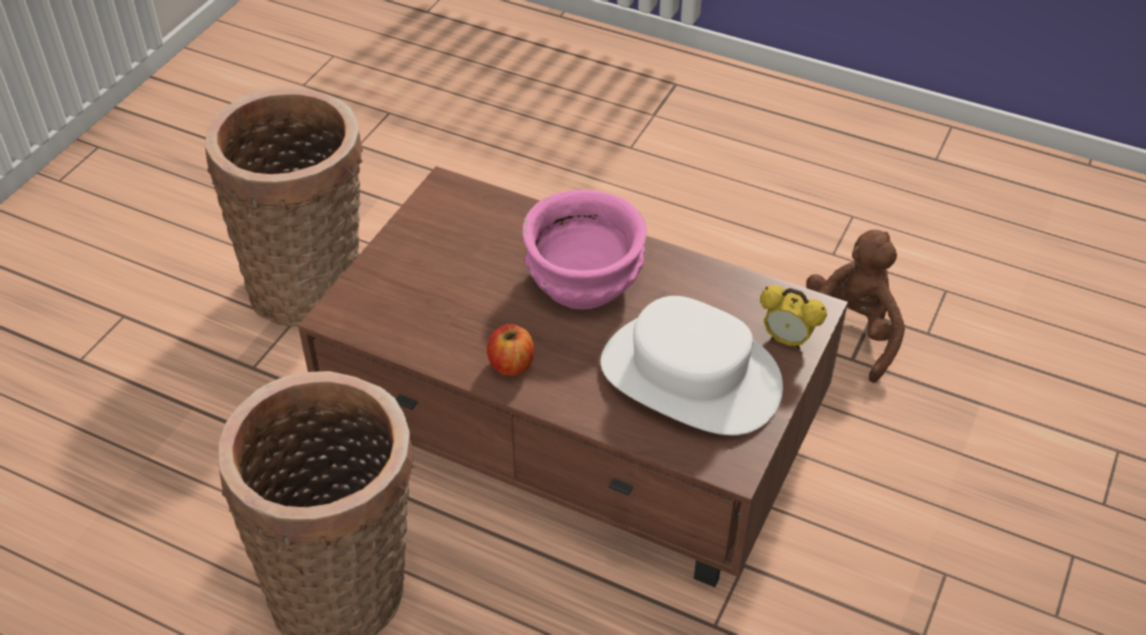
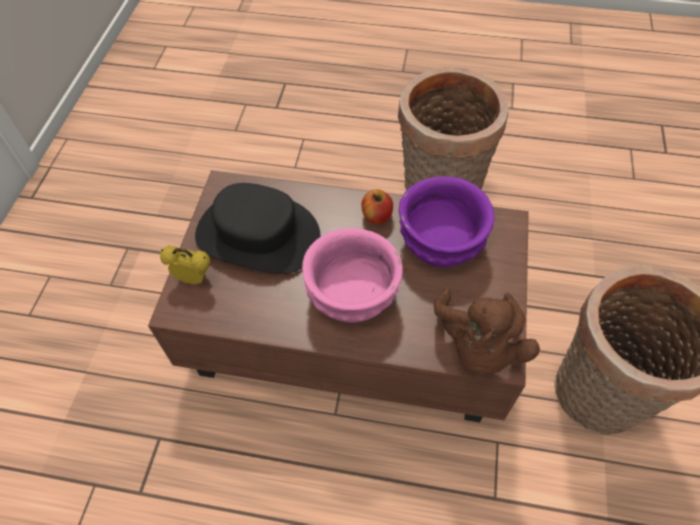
camera: 165 degrees right, 10 degrees up
white hat [601,296,783,435] -> black hat [195,183,321,274]
brown plush toy [806,230,905,383] -> brown plush toy moved to [434,288,540,375]
none -> purple bowl [399,176,495,267]

